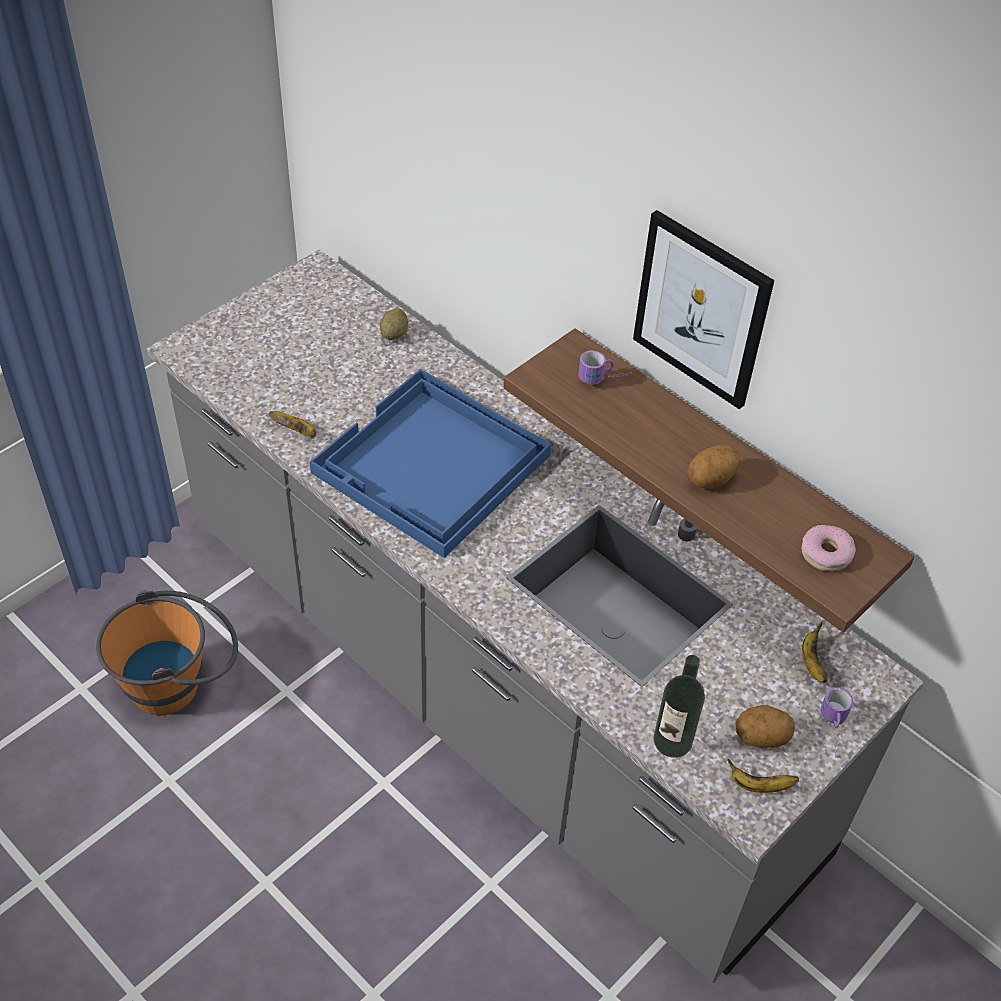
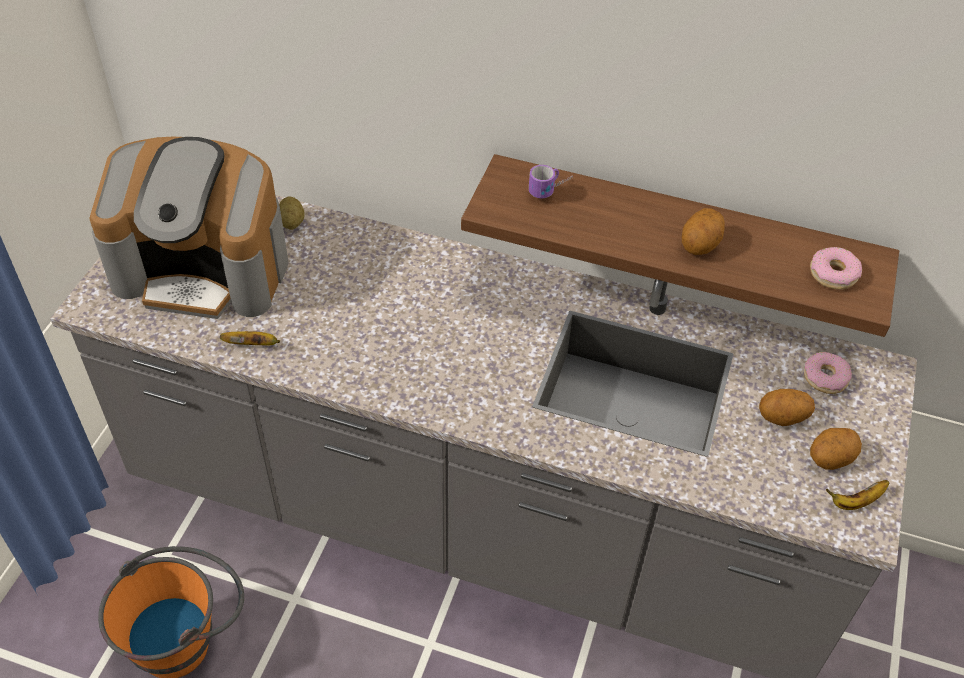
camera: 25 degrees left, 0 degrees up
blue tray [310,369,551,558] -> none
picture [633,210,775,409] -> none
bottle [654,655,705,758] -> none
banana [802,622,827,683] -> donut [804,352,852,394]
mug [820,688,853,758] -> none
none -> coffee machine [89,137,288,319]
none -> potato [759,389,815,426]

